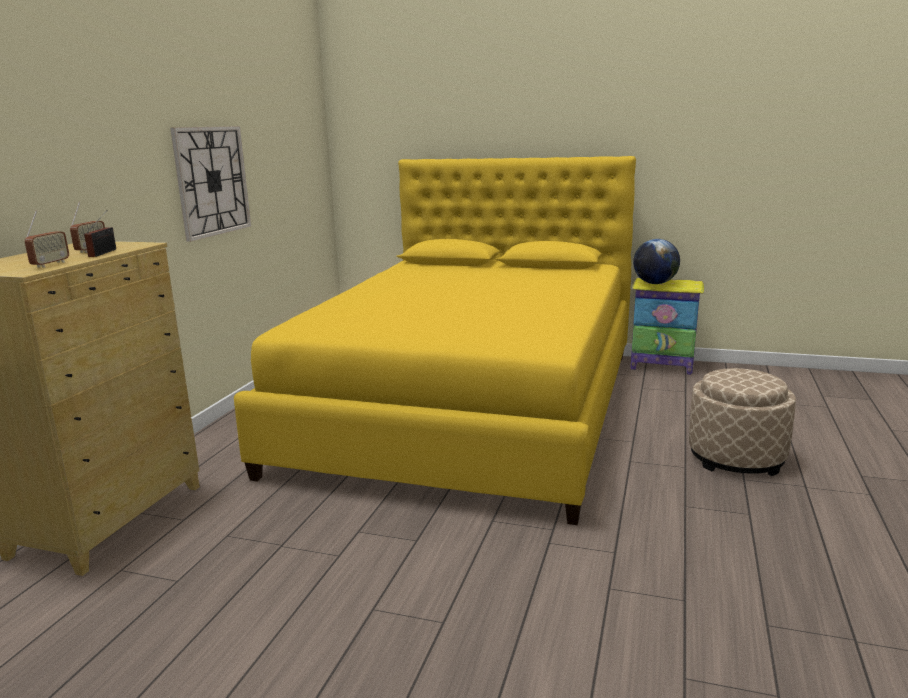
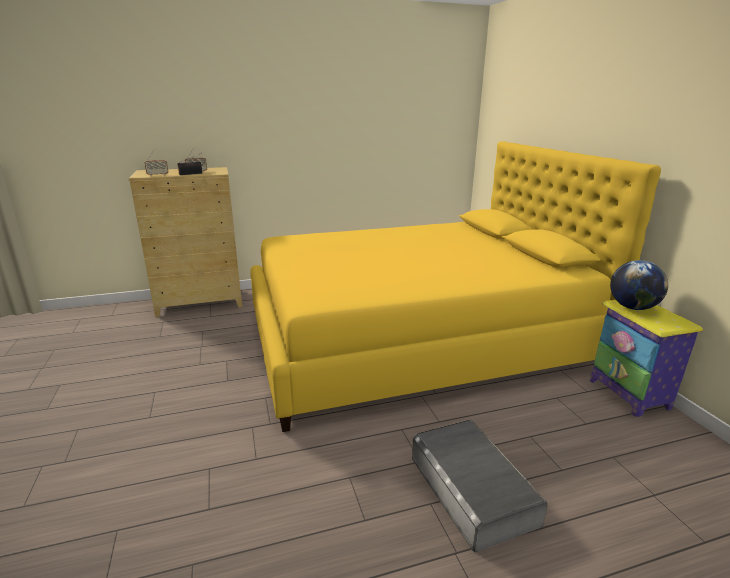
camera: 55 degrees right, 5 degrees up
wall clock [170,126,251,242] -> none
beige ottoman [689,368,796,476] -> grey storage box [412,420,548,553]

